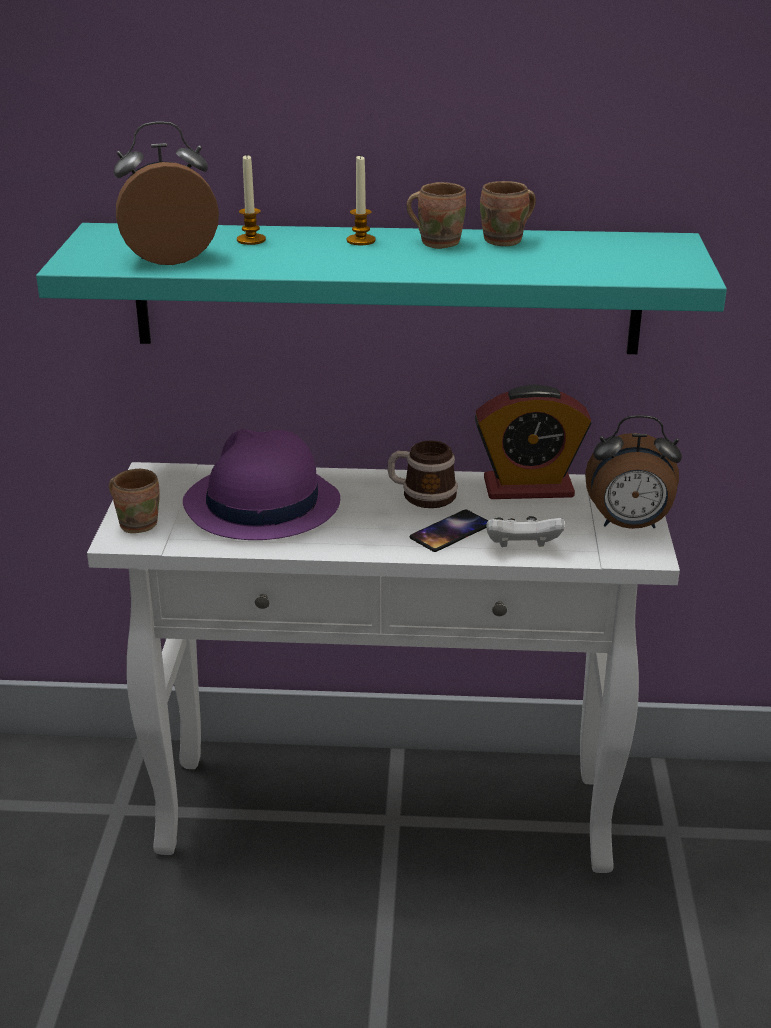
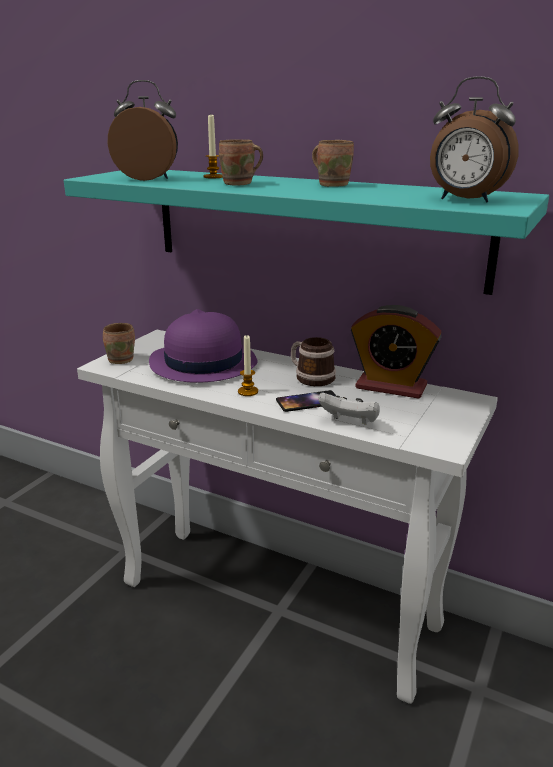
camera: 25 degrees right, 5 degrees down
candle [347,154,376,245] -> candle moved to [238,335,258,396]
brown mug [480,181,536,246] -> brown mug moved to [219,139,263,186]
alarm clock [585,415,682,529] -> alarm clock moved to [430,76,519,203]

